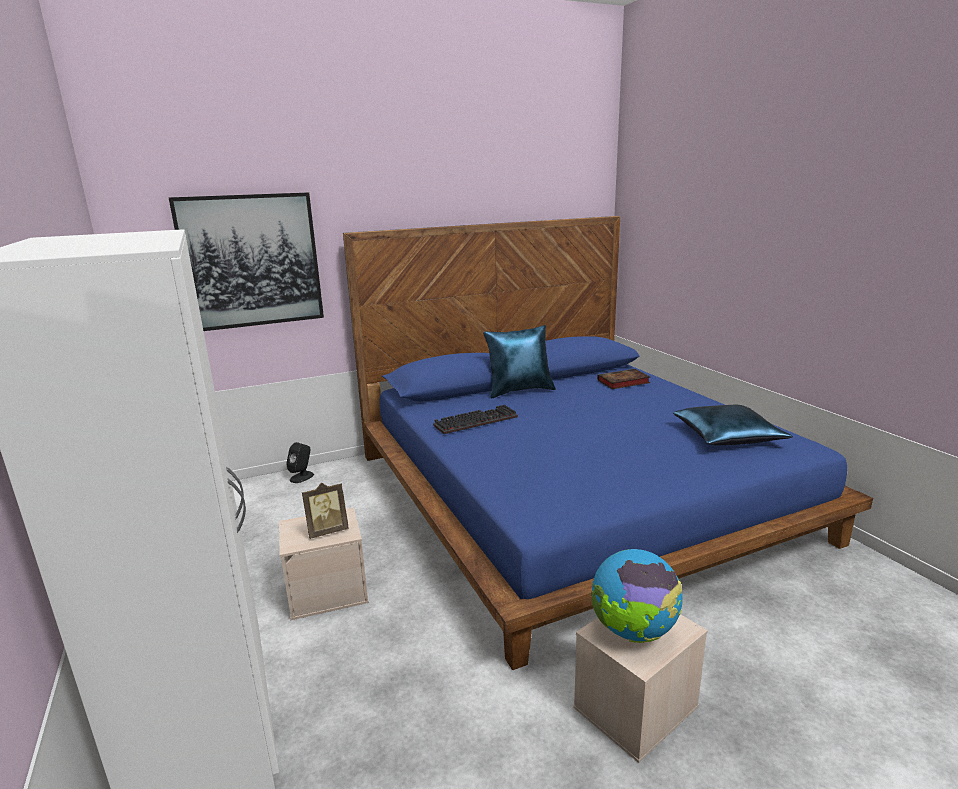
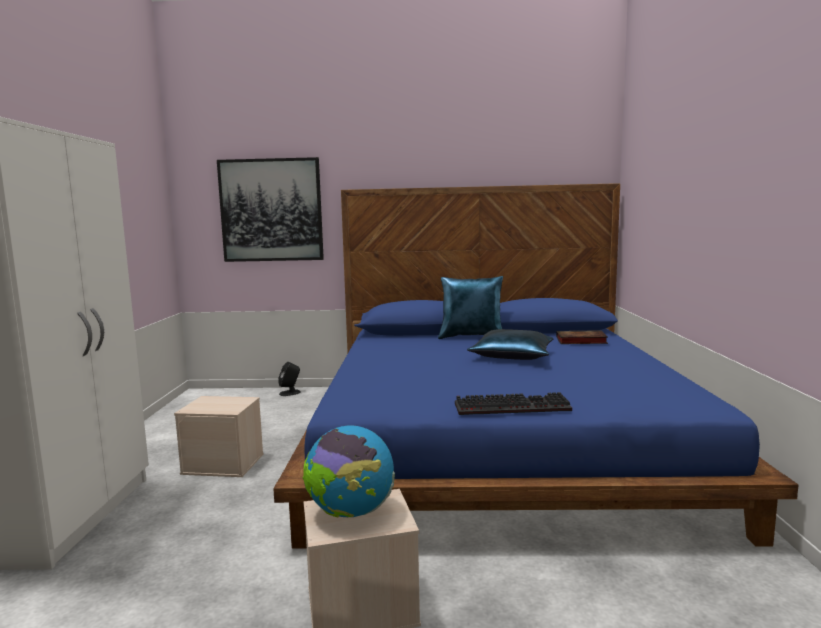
camera: 25 degrees right, 10 degrees down
picture frame [302,483,349,539] -> none
keyboard [433,404,518,434] -> keyboard moved to [455,392,572,415]
blue pillow [673,405,793,445] -> blue pillow moved to [467,329,554,360]

